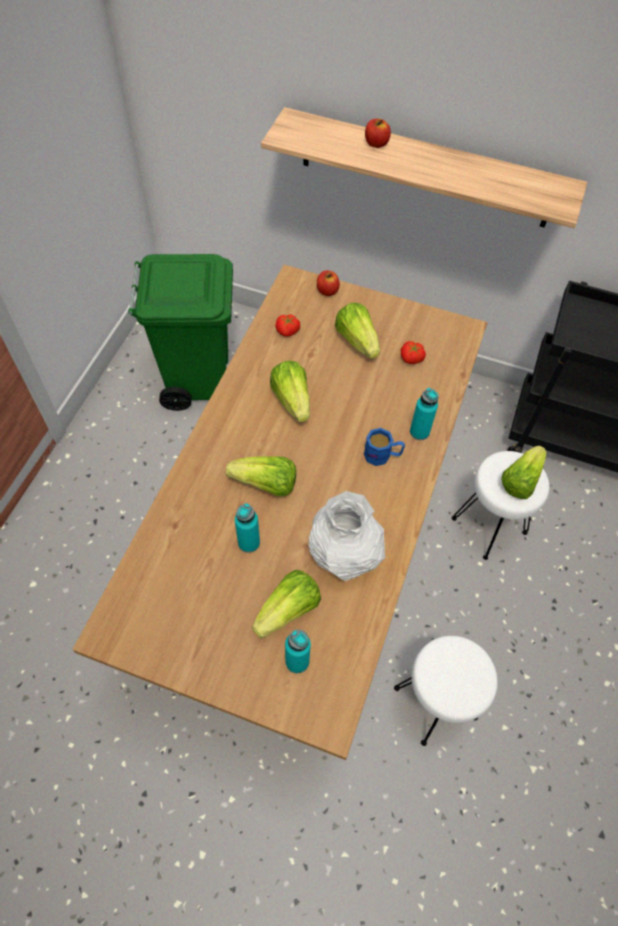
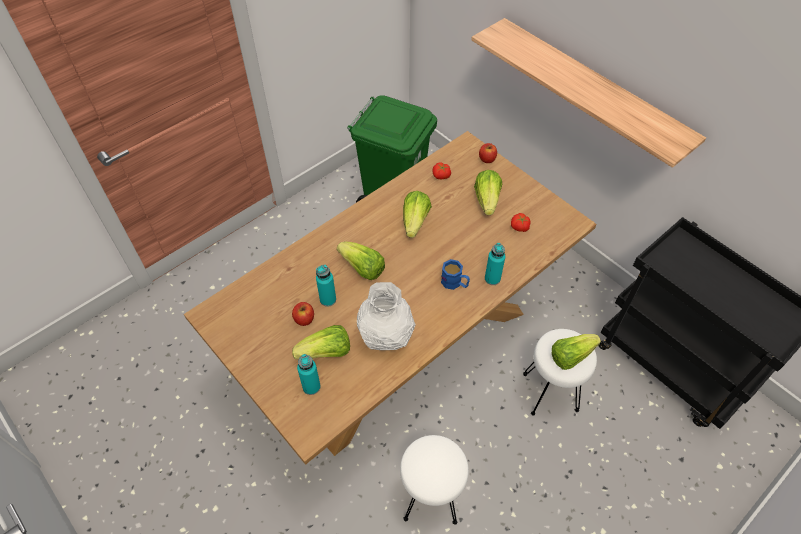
camera: 30 degrees right, 5 degrees down
apple [365,118,391,148] -> apple moved to [292,302,314,326]

